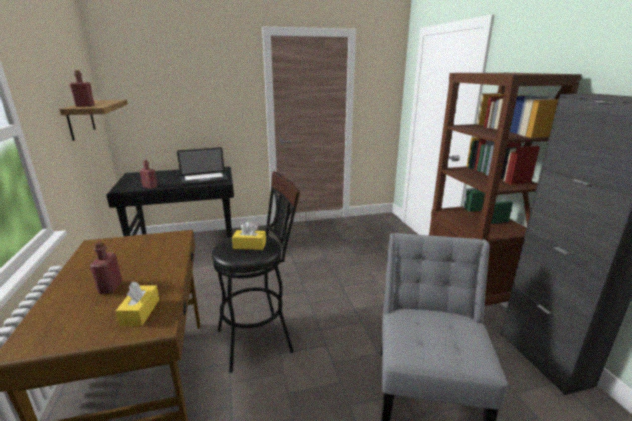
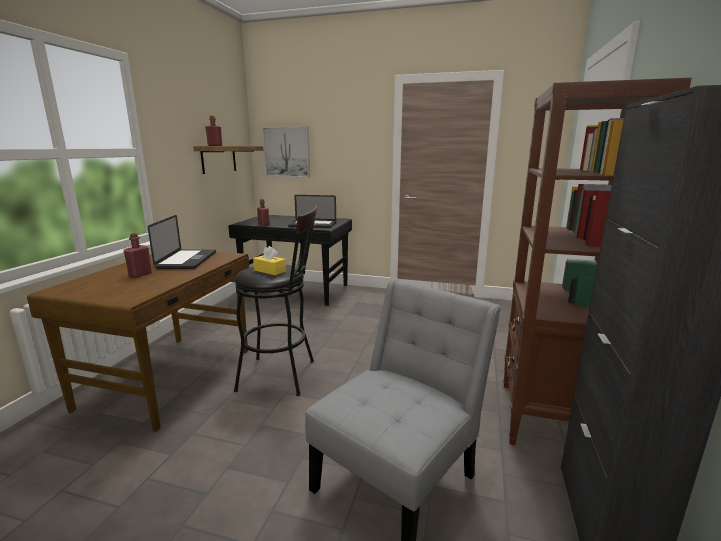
camera: 30 degrees right, 5 degrees down
yellow tissue box [116,282,160,326] -> none
none -> laptop [148,215,216,269]
none -> picture [262,126,310,177]

